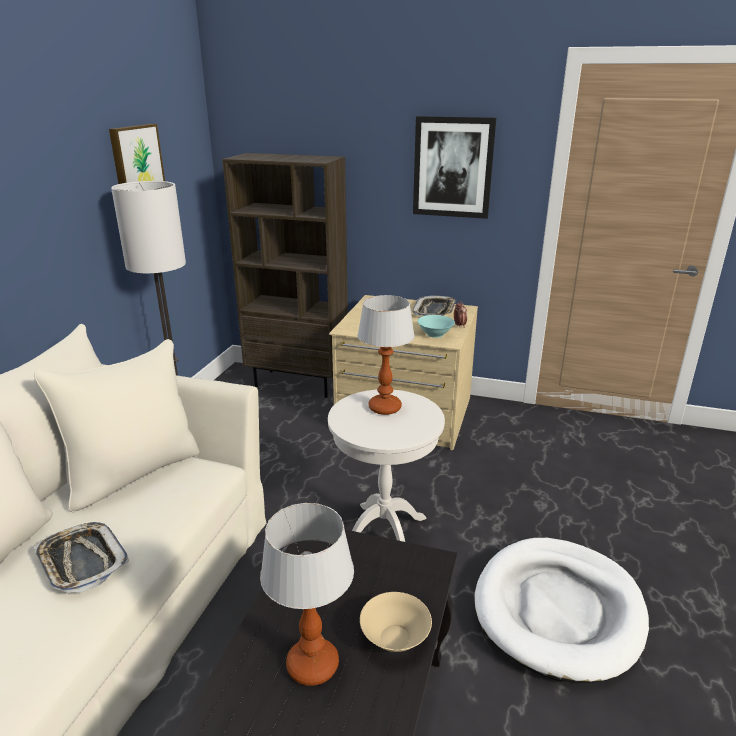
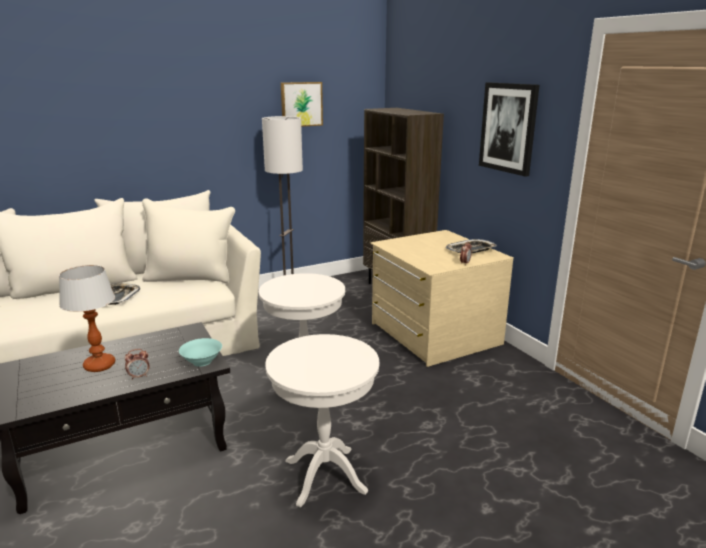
camera: 45 degrees right, 5 degrees down
table lamp [357,295,415,415] -> none
beige bowl [360,592,432,652] -> alarm clock [124,349,149,380]
turquoise bowl [417,315,455,338] -> turquoise bowl moved to [179,338,222,367]
white dog bed [474,538,649,683] -> white side table [265,334,379,508]

